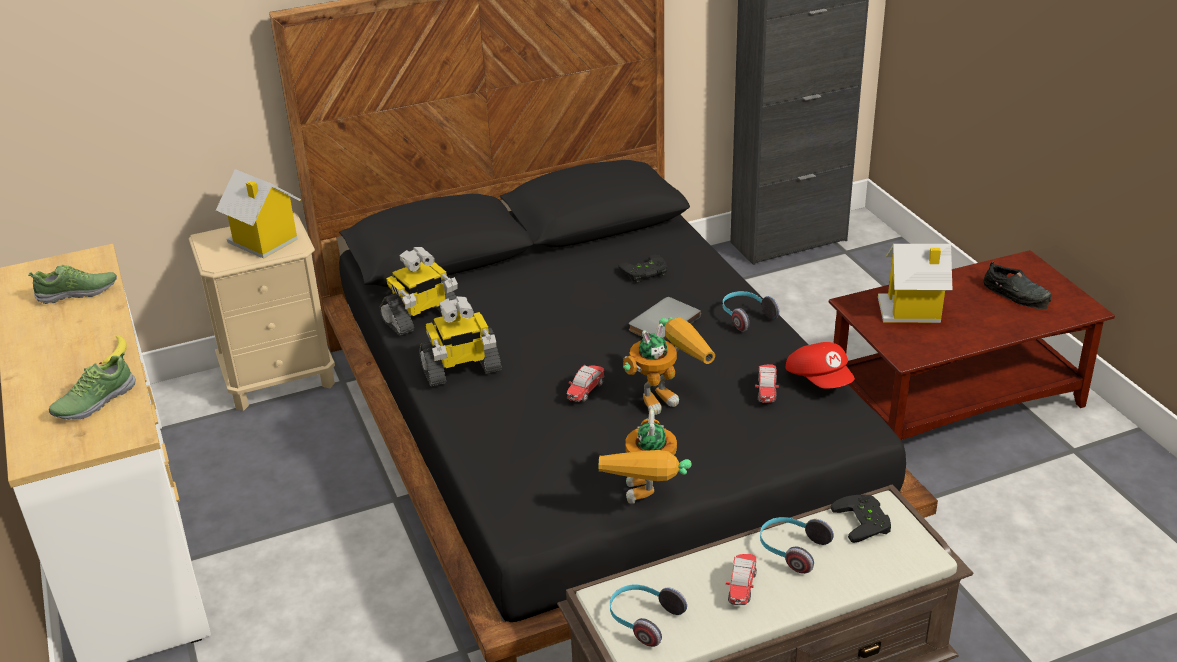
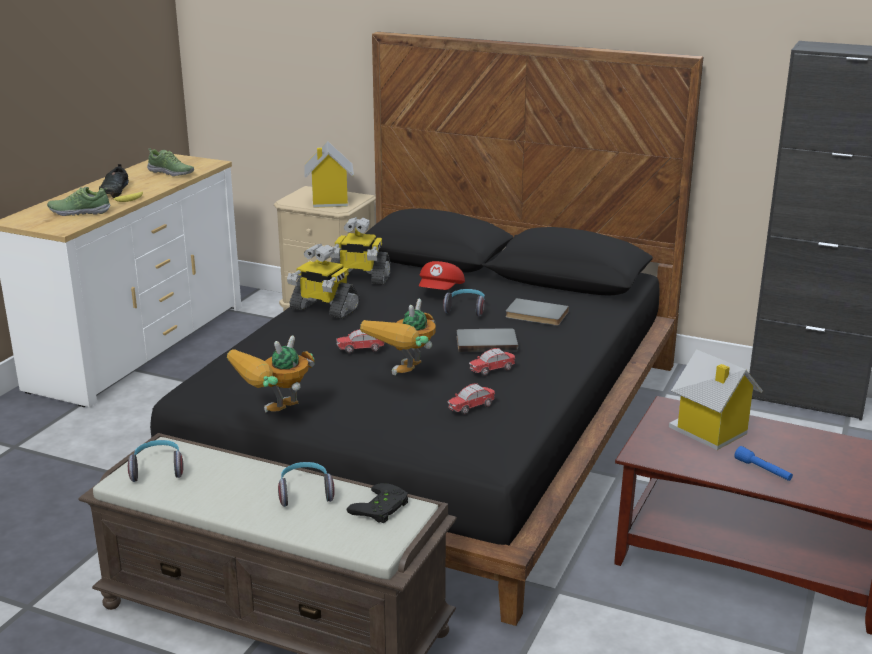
camera: 45 degrees right, 10 degrees down
black game controller [618,255,667,283] -> grey book [506,298,569,326]
toy robot [623,317,715,415] -> toy robot turned 105 degrees clockwise [360,299,436,375]
headphones [722,291,779,332] -> headphones moved to [443,289,484,316]
toy car [726,554,757,605] -> toy car moved to [469,348,515,376]
red cap [786,342,855,389] -> red cap moved to [419,261,465,290]
black shoe [983,261,1052,309] -> black shoe moved to [99,164,129,198]
none -> blue flashlight [735,446,793,481]

